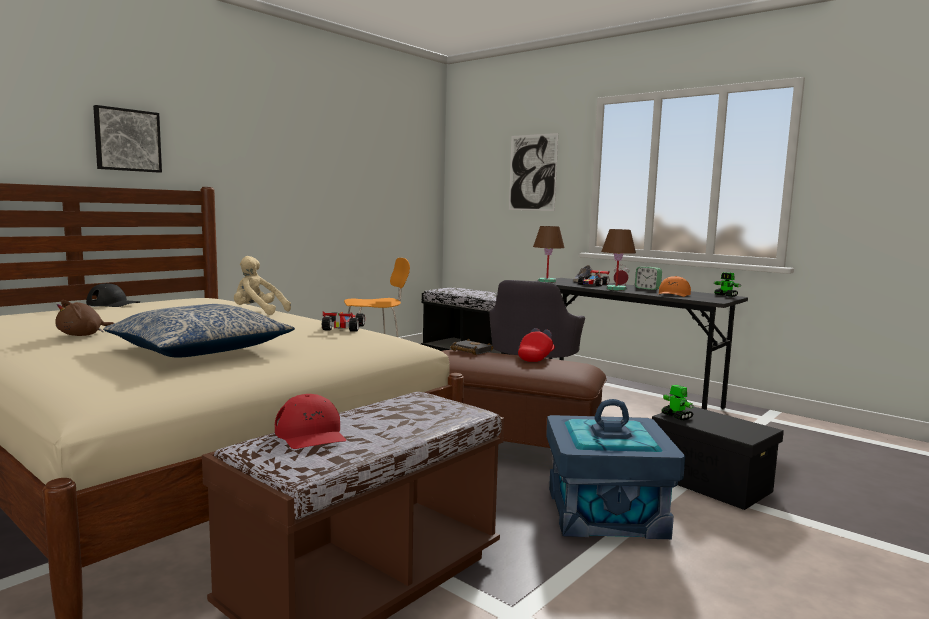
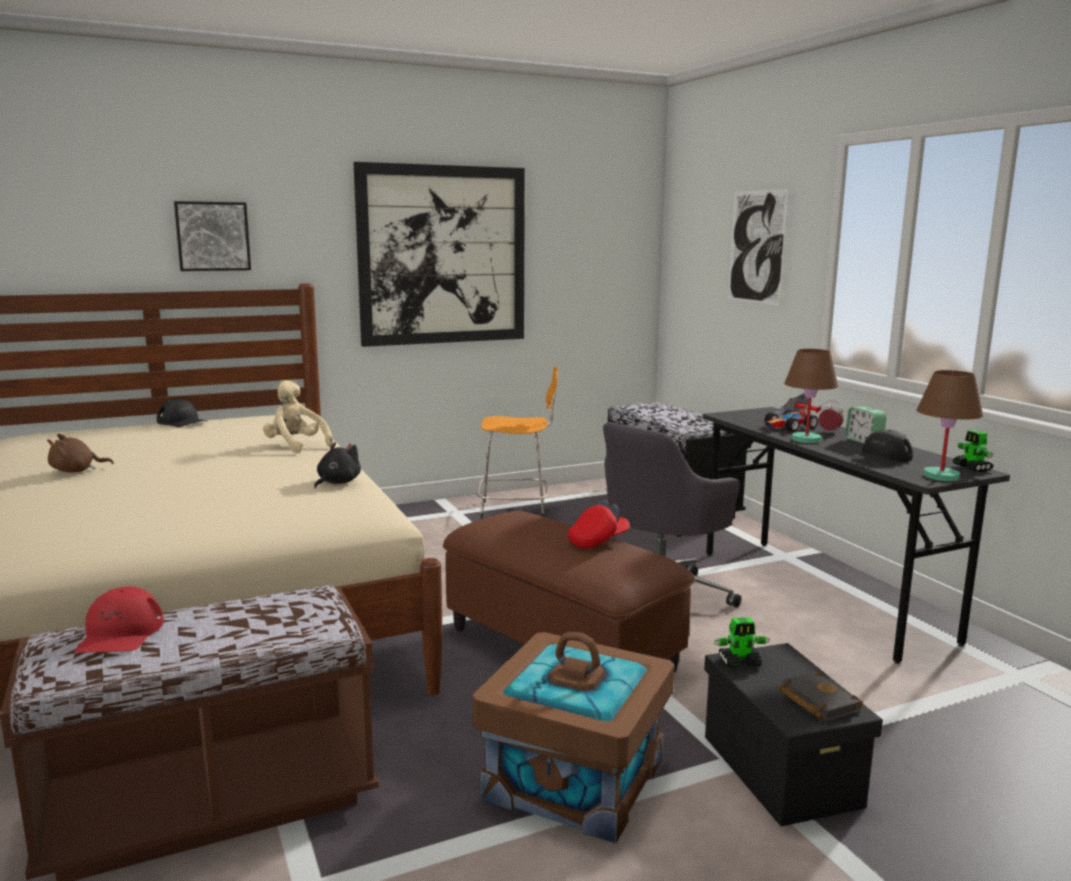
camera: 25 degrees right, 5 degrees up
pillow [103,304,295,358] -> none
toy car [322,311,365,332] -> black plush toy [314,442,361,489]
black book [450,339,494,355] -> black book moved to [778,672,863,721]
brown table lamp [533,226,565,283] -> brown table lamp moved to [917,370,983,481]
blue storage box [546,399,685,539] -> brown storage box [472,632,675,843]
orange cap [659,276,691,297] -> black cap [852,429,913,466]
toy robot [662,385,694,421] -> toy robot turned 90 degrees clockwise [714,617,770,667]
none -> picture [353,162,525,347]

